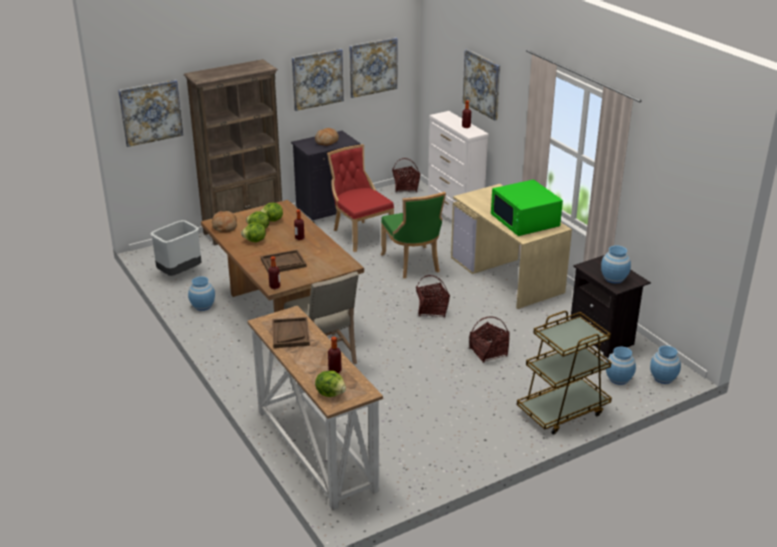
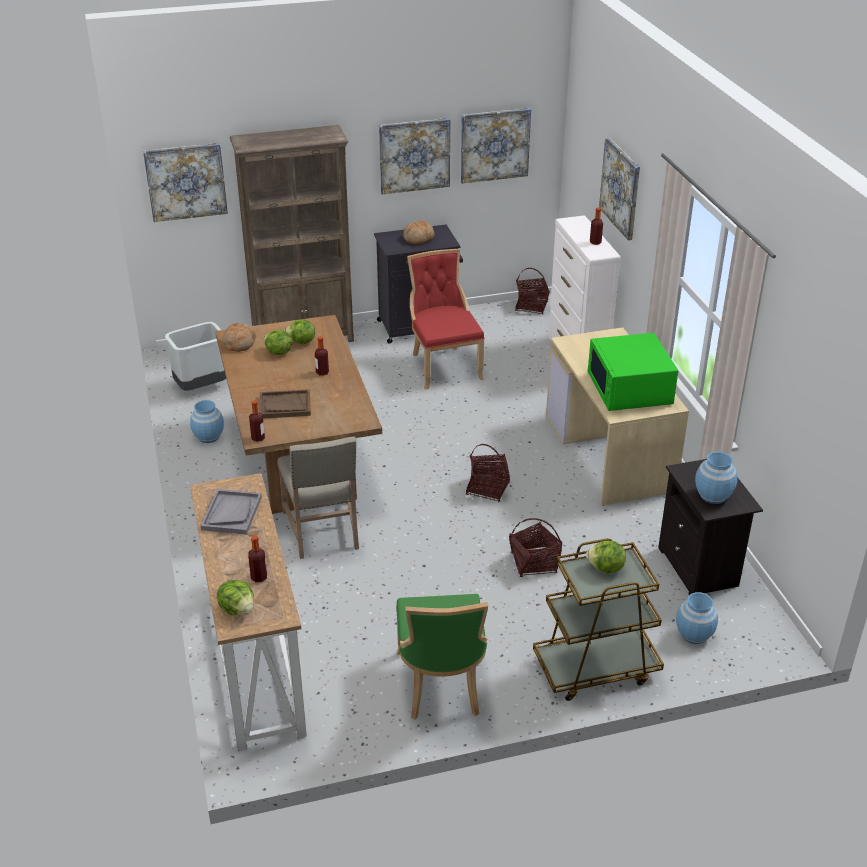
camera: 15 degrees right, 5 degrees up
lettuce [241,223,266,242] -> lettuce moved to [586,540,626,574]
brown tray [272,317,310,348] -> grey tray [201,489,262,535]
green chair [381,192,446,278] -> green chair moved to [396,594,488,720]
blue vase [650,346,681,384] -> none

